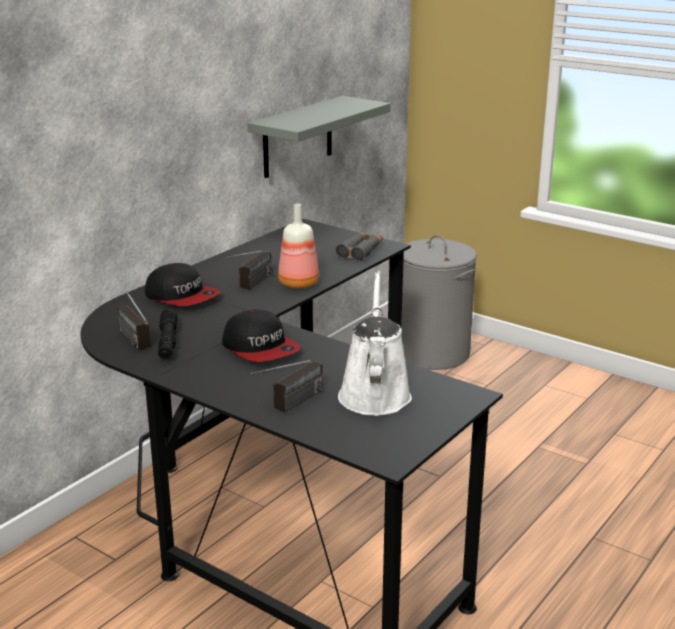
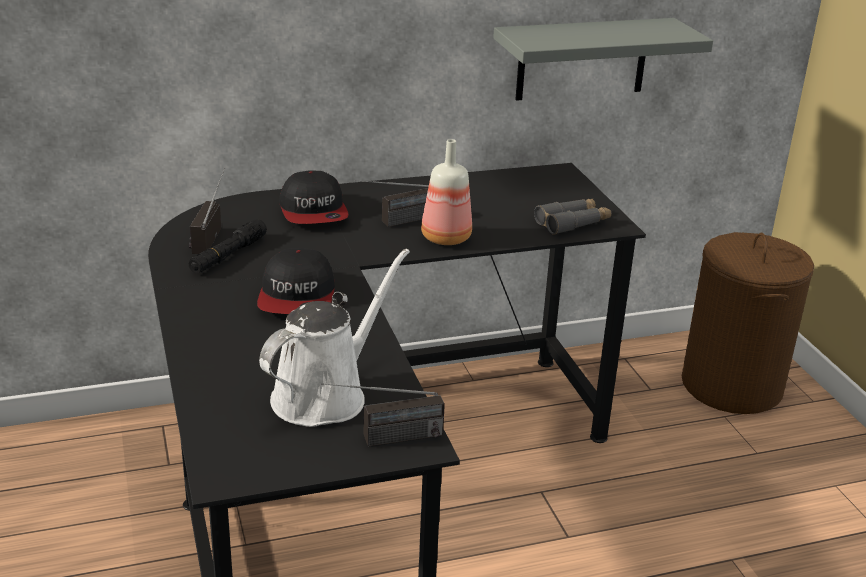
camera: 35 degrees right, 5 degrees up
radio [251,360,323,413] -> radio moved to [321,383,445,447]
grey laundry basket [401,234,477,370] -> brown laundry basket [682,232,814,414]

